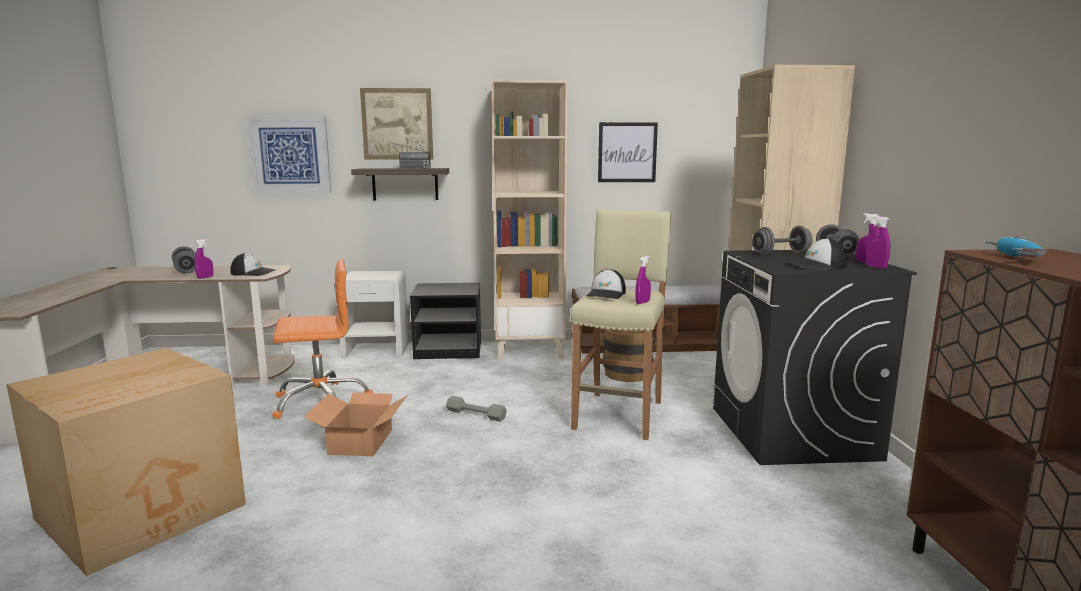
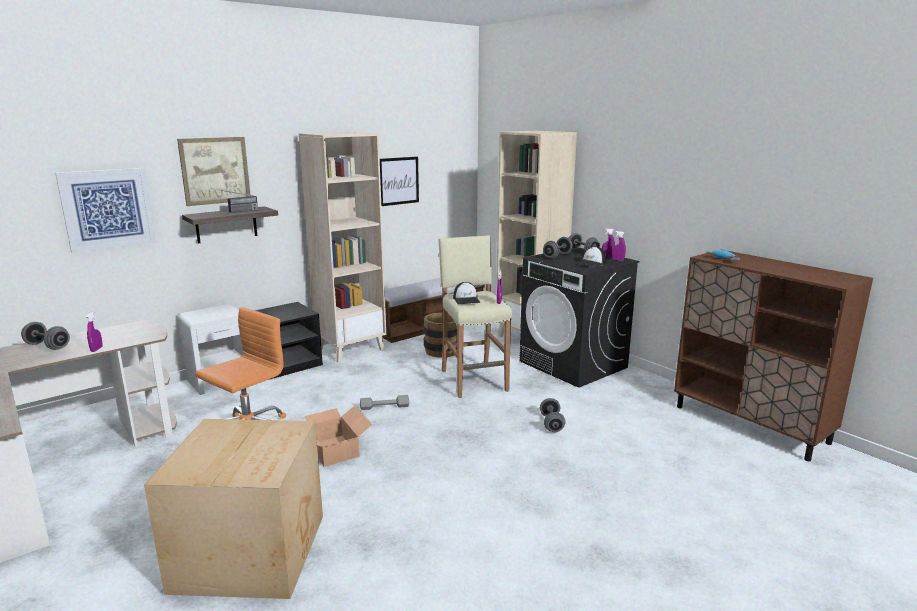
camera: 35 degrees left, 5 degrees up
cap [230,253,275,276] -> none
none -> grey dumbbell [540,398,566,432]

